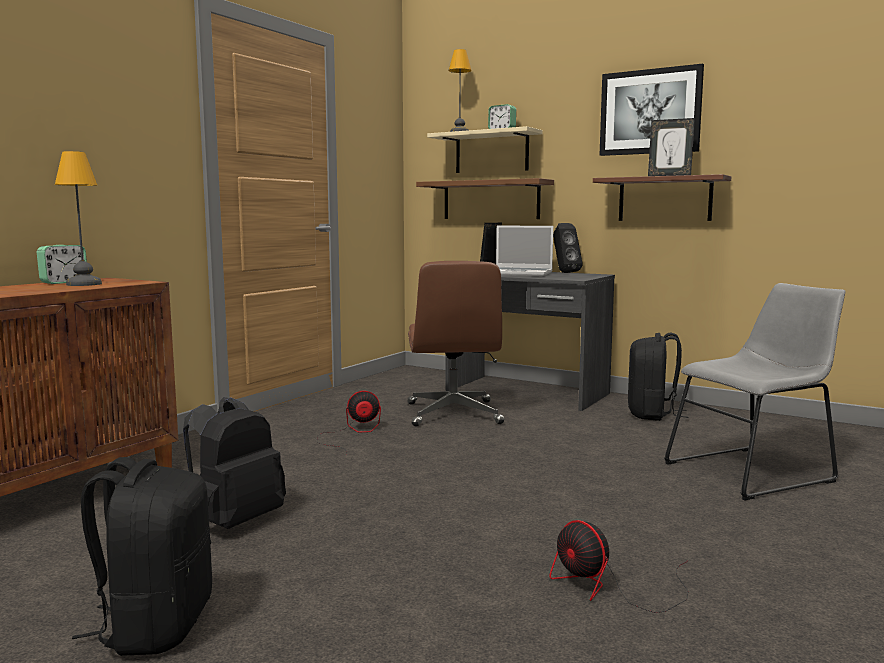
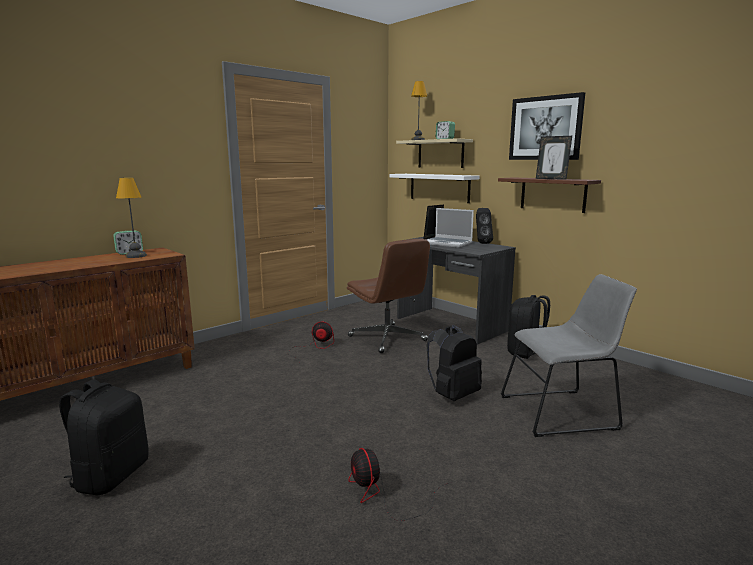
camera: 15 degrees right, 5 degrees up
black backpack [183,397,286,529] -> black backpack moved to [426,325,482,401]
brown office chair [408,261,504,427] -> brown office chair turned 45 degrees counterclockwise [347,239,430,353]
brown shelf [416,178,554,219] -> white shelf [389,174,479,203]

